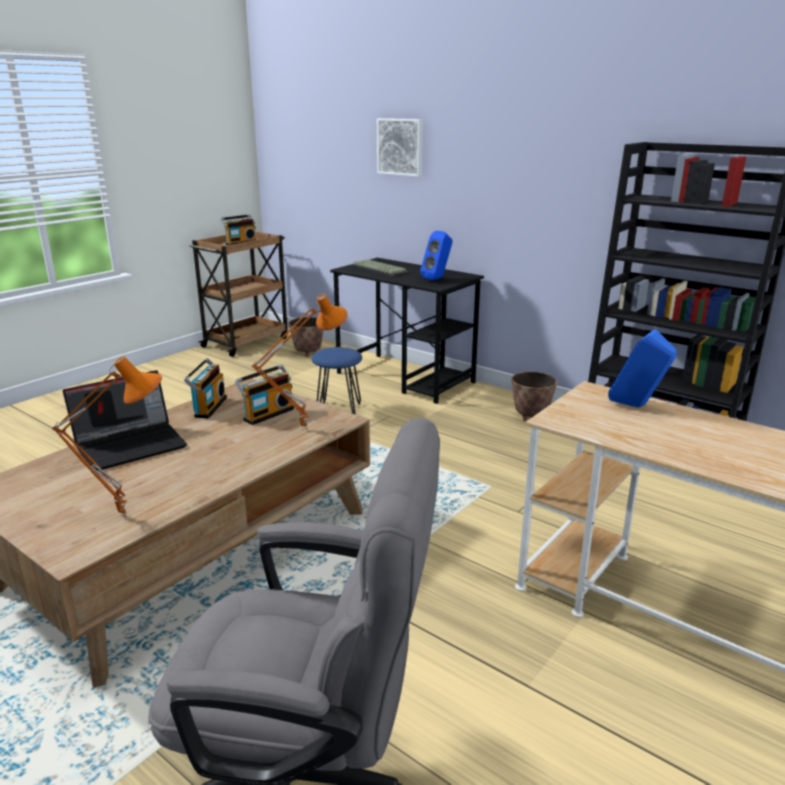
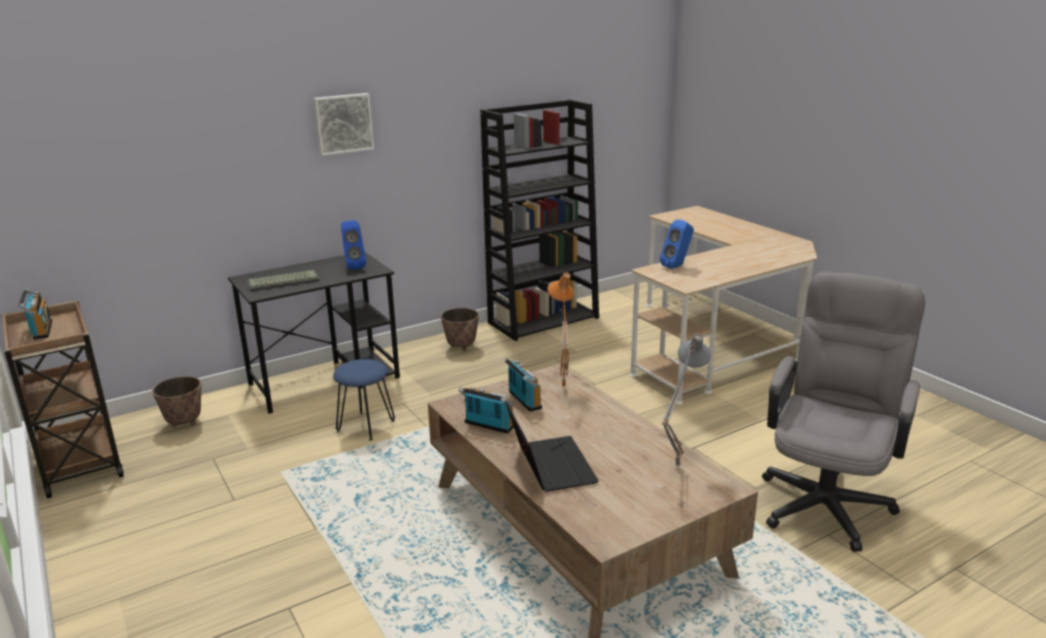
camera: 70 degrees left, 0 degrees up
orange table lamp [52,356,162,517] -> grey table lamp [662,333,711,468]
picture [377,118,423,177] -> picture moved to [313,93,374,156]

